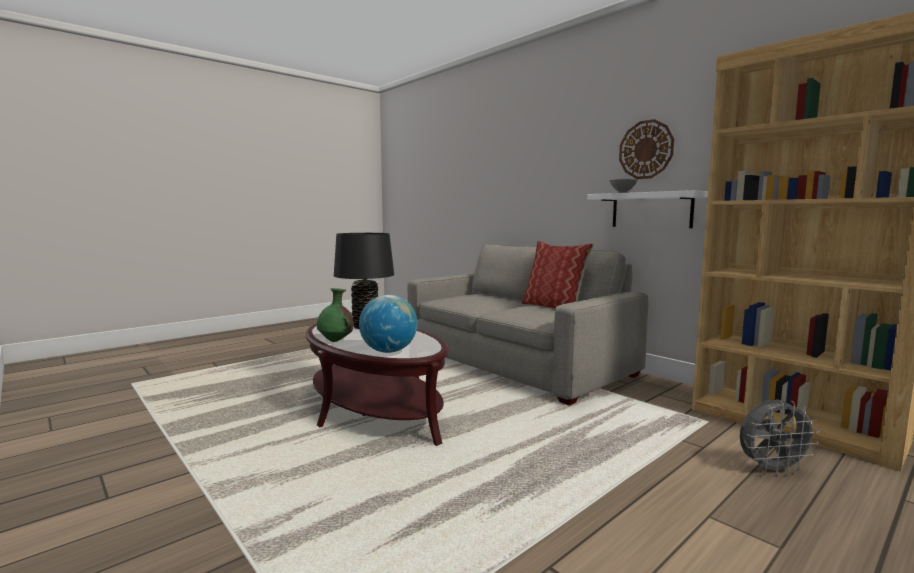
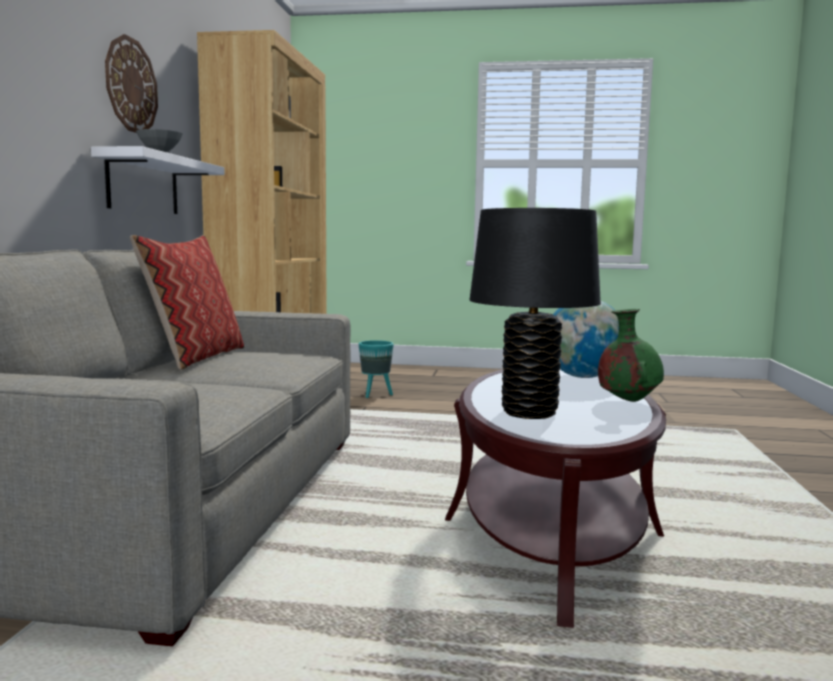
camera: 130 degrees left, 0 degrees up
grey fan [740,400,820,476] -> turquoise planter [359,340,394,398]

